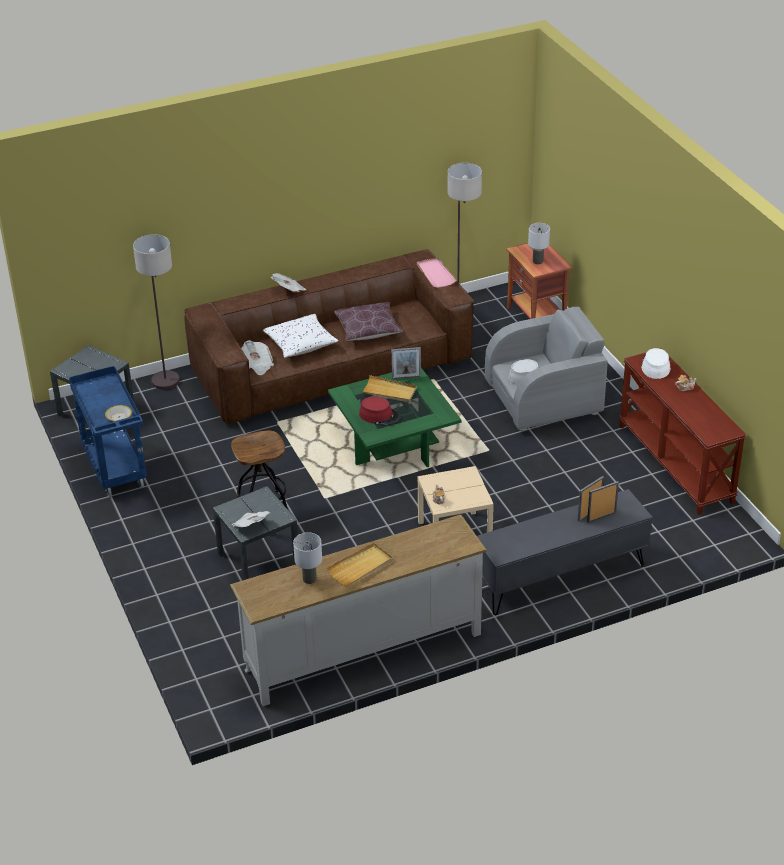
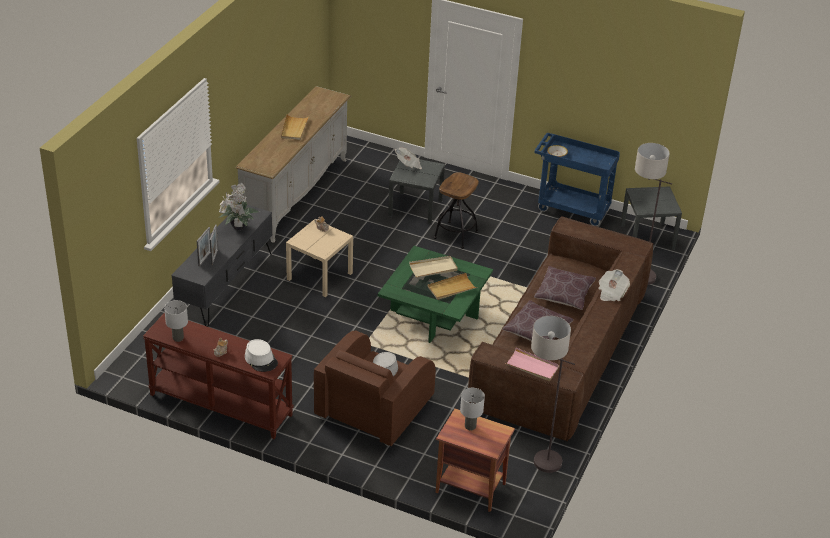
camera: 135 degrees right, 0 degrees up
newspaper [241,340,274,375] -> none
white pillow [263,314,338,358] -> brown pillow [534,266,596,310]
white table lamp [293,532,322,584] -> white table lamp moved to [164,300,188,342]
red hat [359,397,401,426] -> beige tray [409,256,458,277]
picture frame [391,347,421,379] -> none
grey armchair [485,307,608,431] -> brown armchair [314,330,436,446]
none -> potted plant [218,183,259,230]

